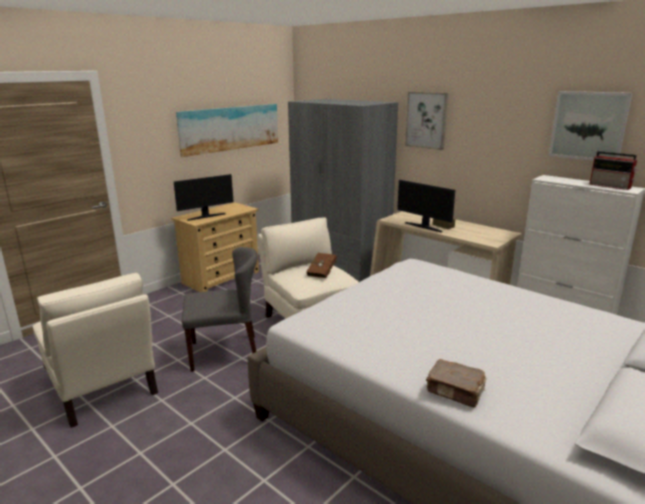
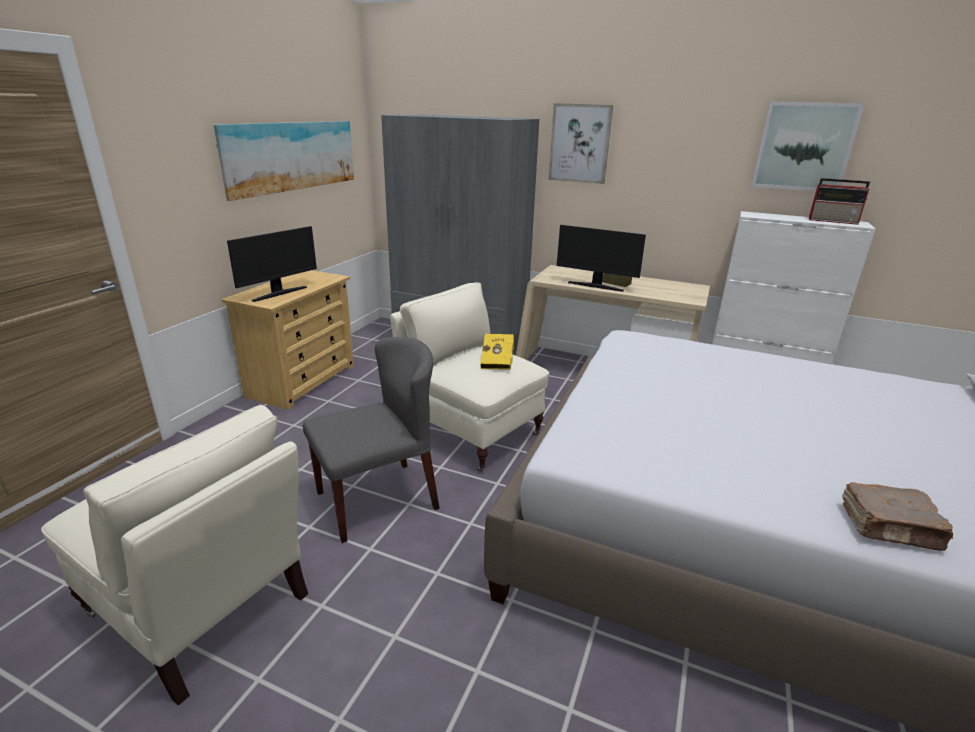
camera: 20 degrees left, 5 degrees up
brown book [306,253,337,278] -> yellow book [480,334,514,370]

